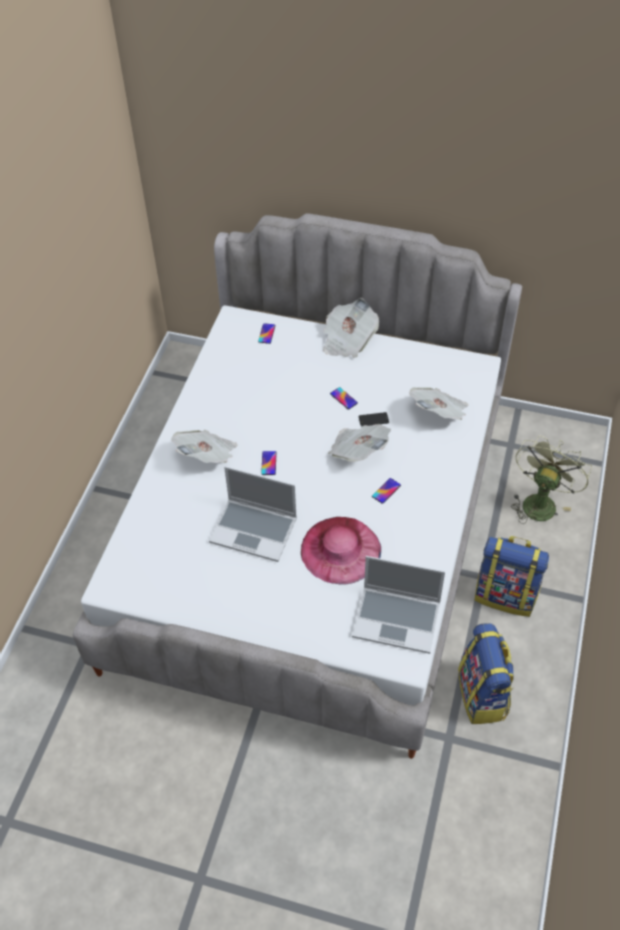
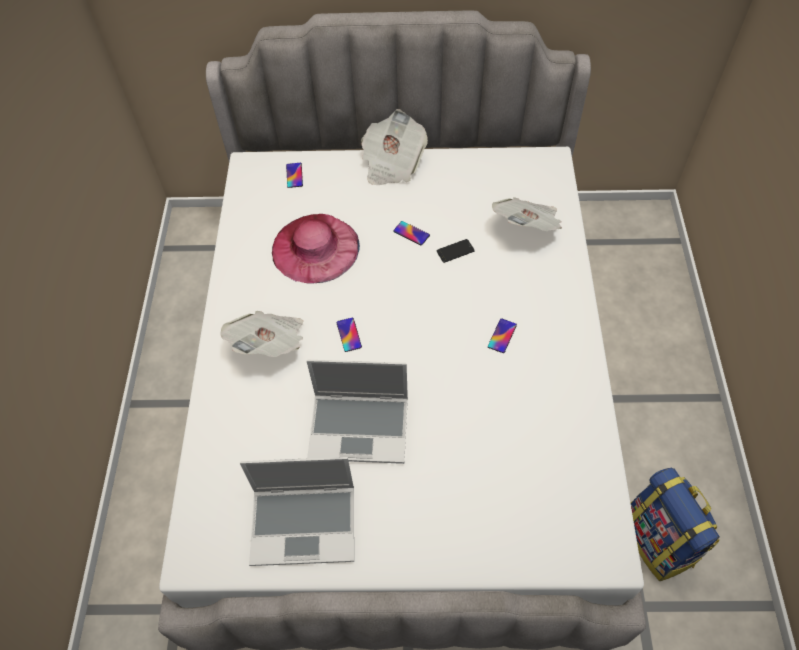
camera: 15 degrees left, 5 degrees up
pink hat [301,517,381,585] -> pink hat moved to [272,214,360,284]
newspaper [328,424,391,462] -> none
laptop [352,556,445,654] -> laptop moved to [240,457,354,566]
backpack [475,536,549,617] -> none
green fan [511,436,592,524] -> none

